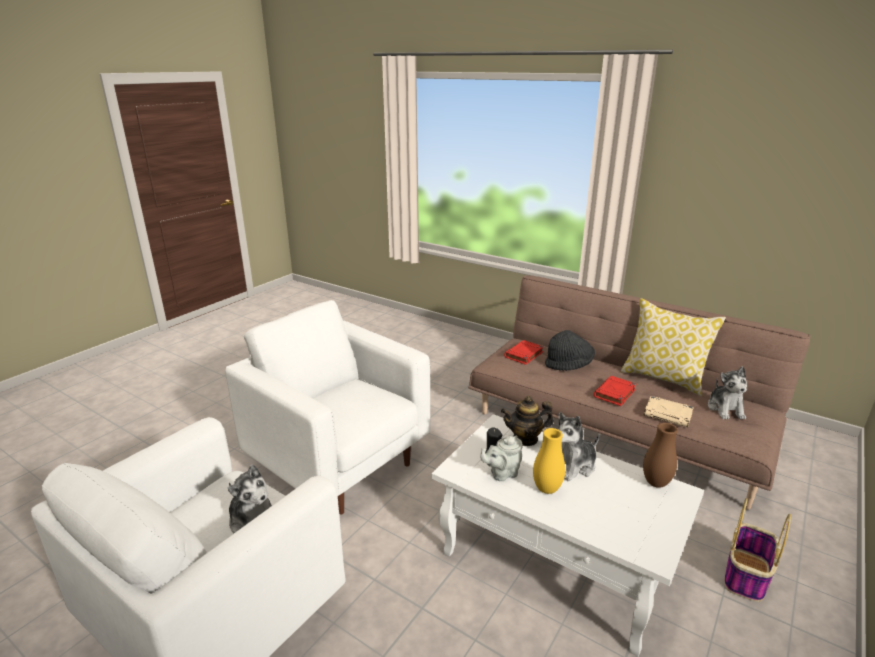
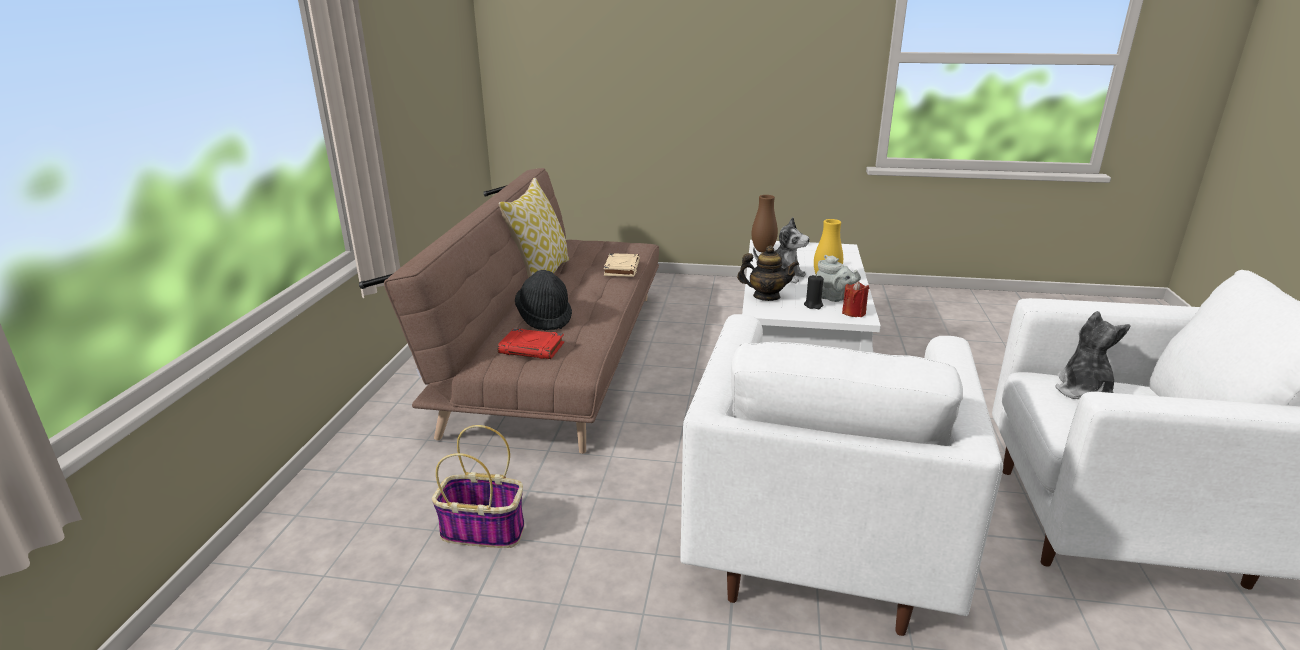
camera: 115 degrees left, 0 degrees up
teapot [501,396,554,446] -> teapot turned 45 degrees counterclockwise [737,245,799,301]
red book [594,376,636,406] -> none
plush toy [708,366,747,420] -> none
basket [724,498,791,602] -> basket moved to [432,425,525,548]
none -> red candle [842,281,869,317]

